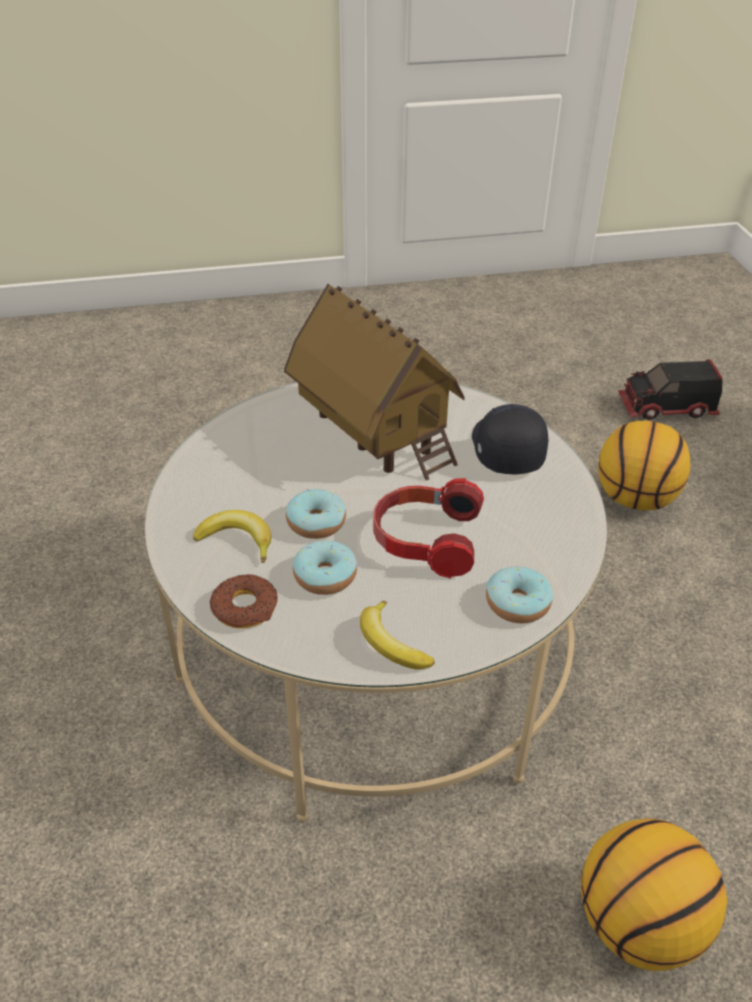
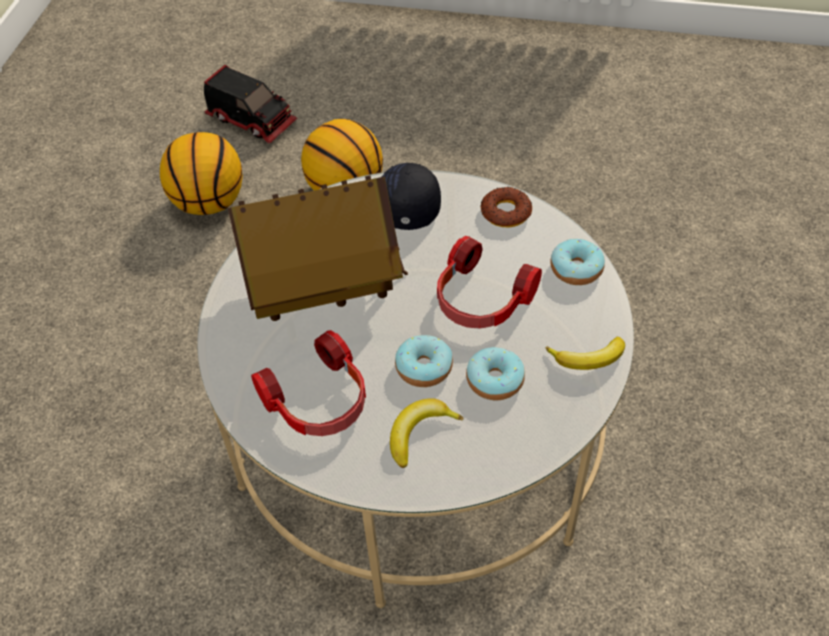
camera: 65 degrees left, 10 degrees up
donut [210,574,278,628] -> donut moved to [480,187,532,228]
basketball [581,819,728,971] -> basketball moved to [160,132,243,215]
toy truck [618,359,723,420] -> toy truck turned 75 degrees counterclockwise [204,65,297,143]
none -> headphones [251,330,366,436]

